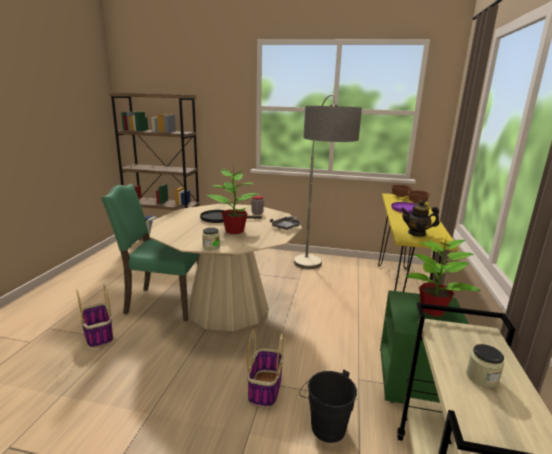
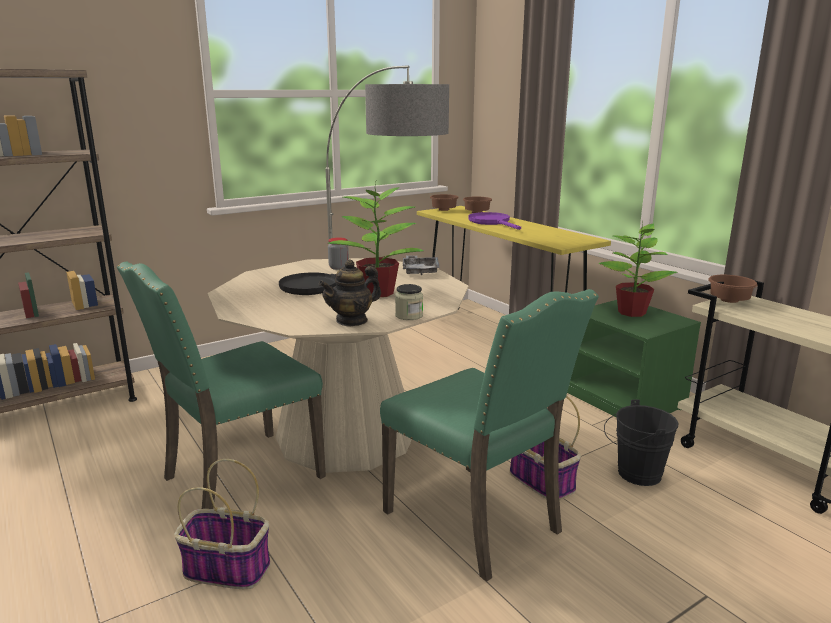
camera: 45 degrees left, 0 degrees up
teapot [401,200,440,237] -> teapot moved to [319,259,381,327]
jar [466,344,504,388] -> none
none -> green chair [380,289,599,582]
none -> brown bowl [708,275,757,303]

